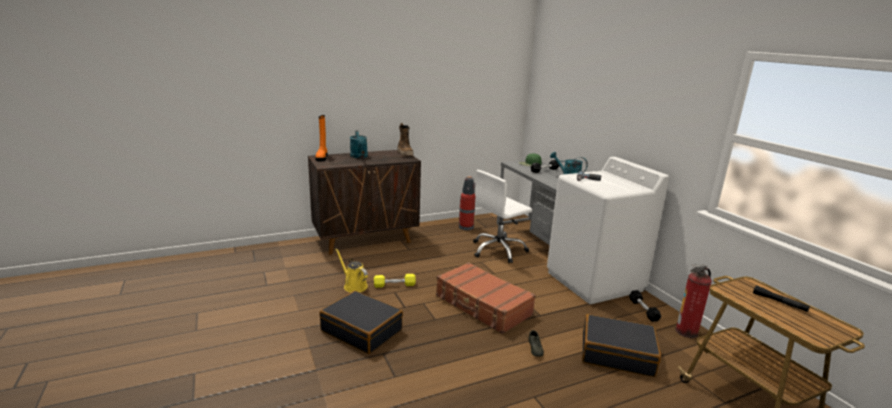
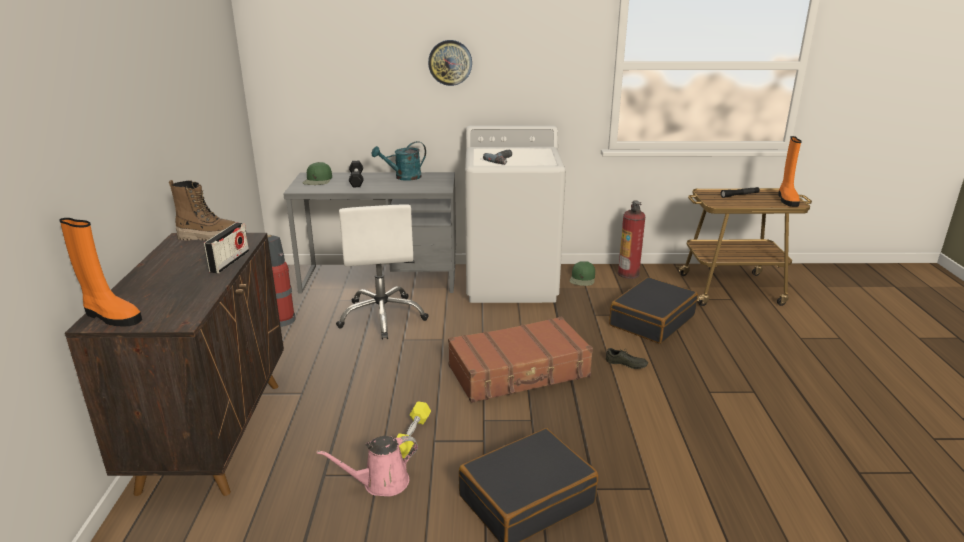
camera: 65 degrees left, 5 degrees up
yellow watering can [335,248,368,293] -> pink watering can [317,436,418,496]
turquoise watering can [350,130,368,158] -> none
black dumbbell [629,290,661,322] -> green cap [570,261,595,286]
none -> radio [204,222,249,273]
none -> wall clock [428,40,472,86]
none -> orange boot [778,136,802,207]

